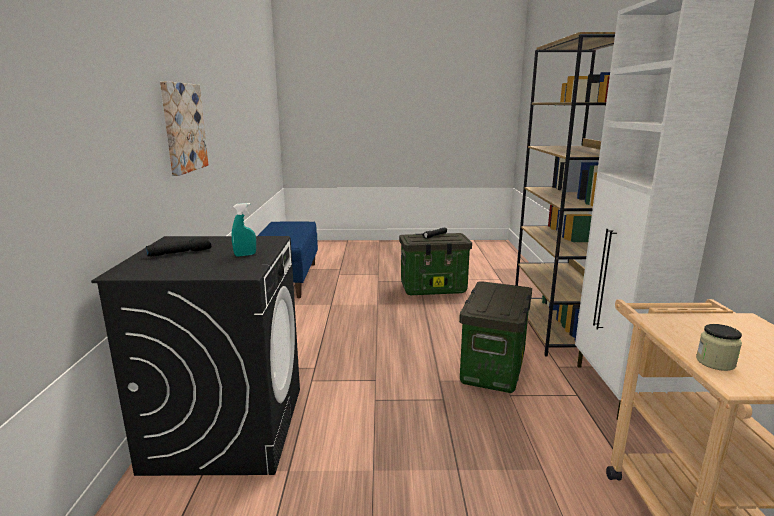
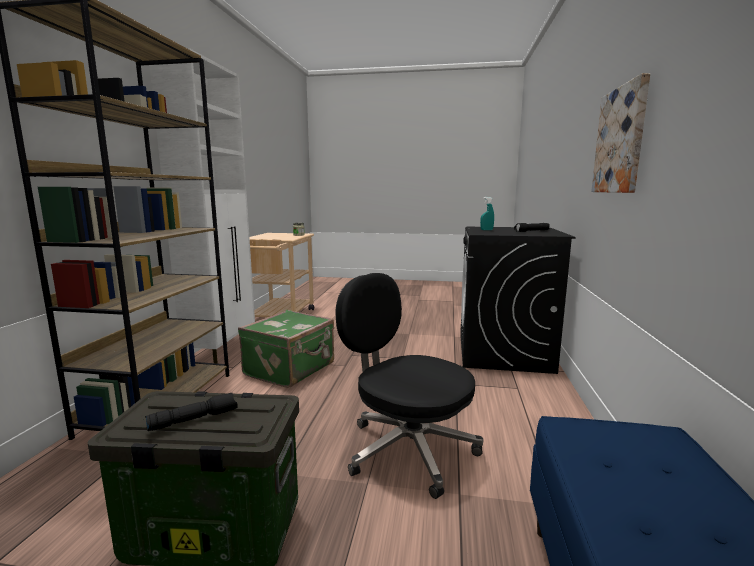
camera: 170 degrees left, 5 degrees down
storage box [459,281,532,393] -> green suitcase [238,310,334,388]
none -> black office chair [335,273,483,499]

